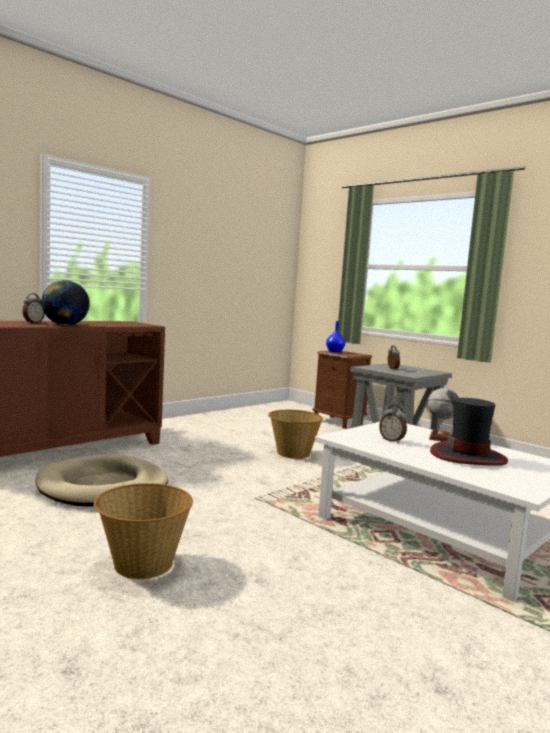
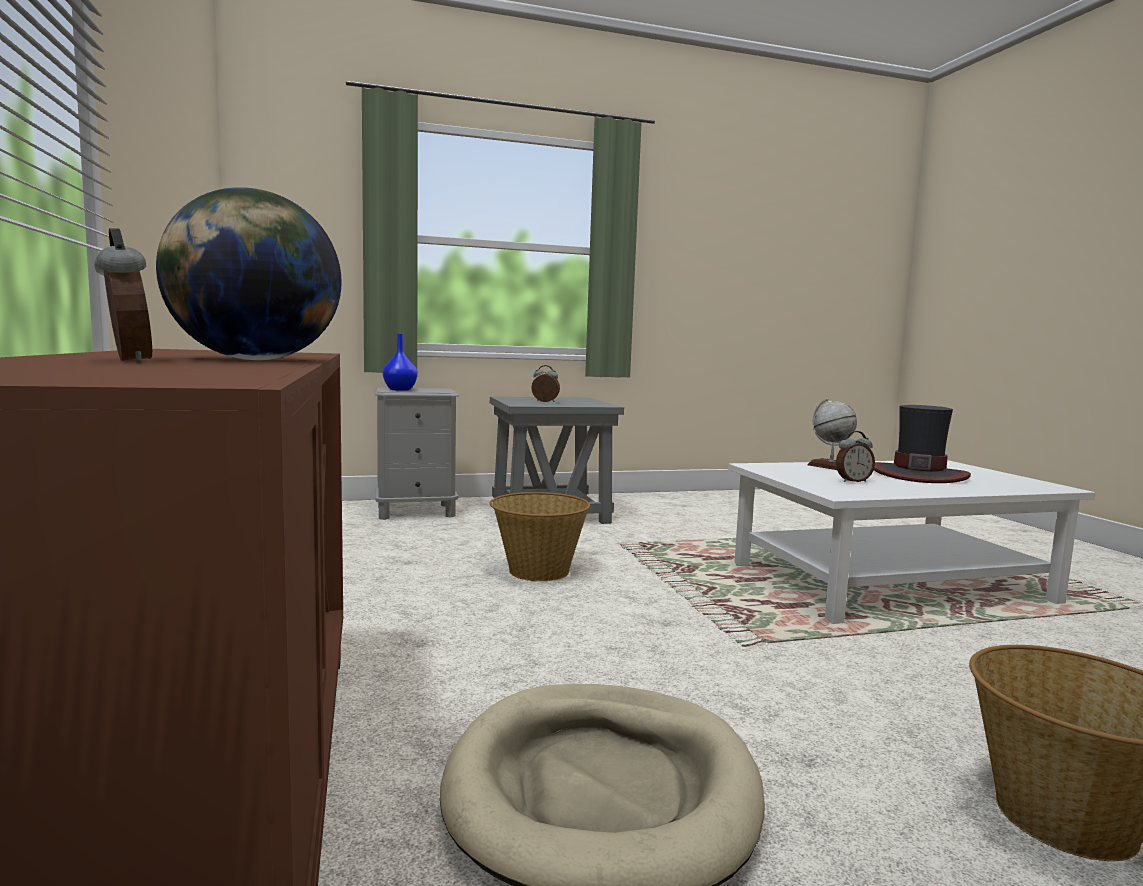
camera: 60 degrees left, 0 degrees up
brown nightstand [312,351,373,429] -> grey nightstand [375,387,459,520]

